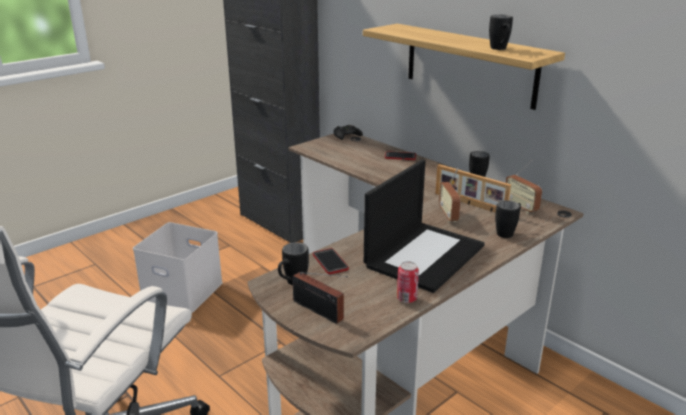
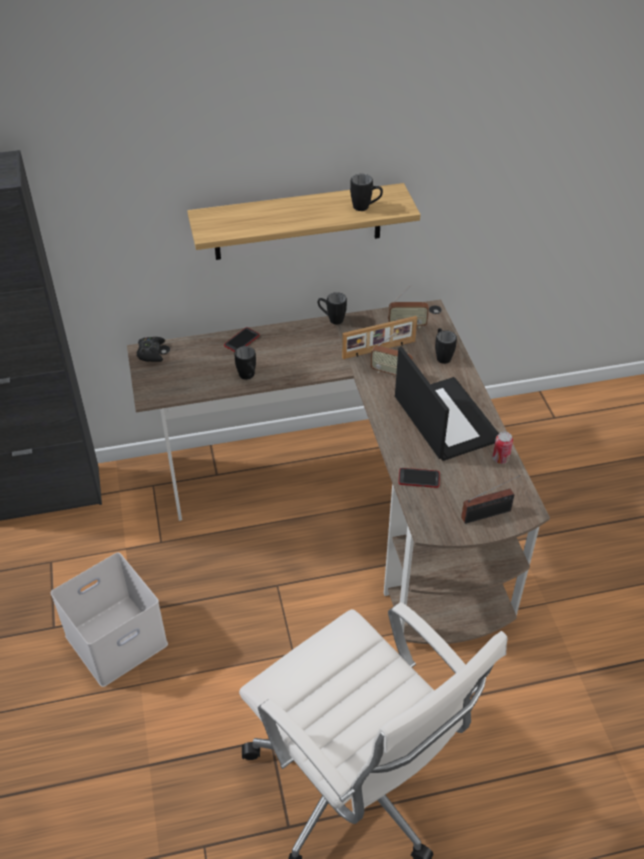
camera: 60 degrees left, 20 degrees up
black mug [278,242,309,285] -> black mug moved to [234,346,256,380]

